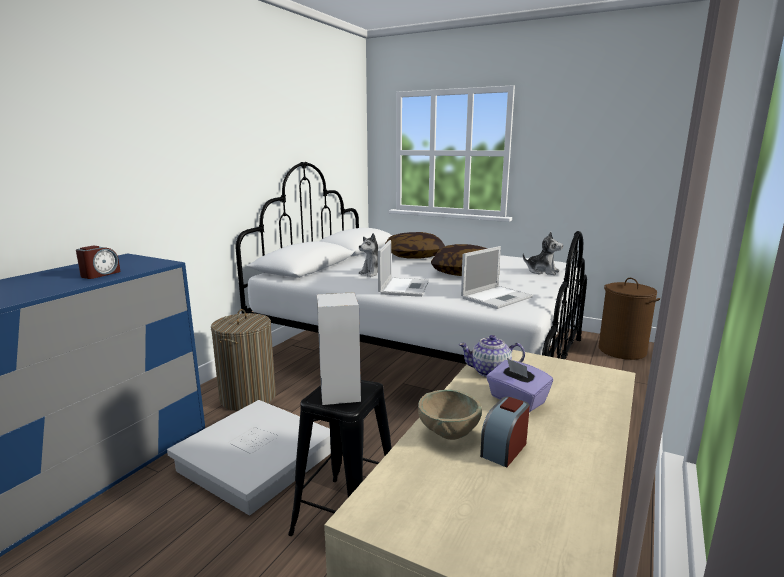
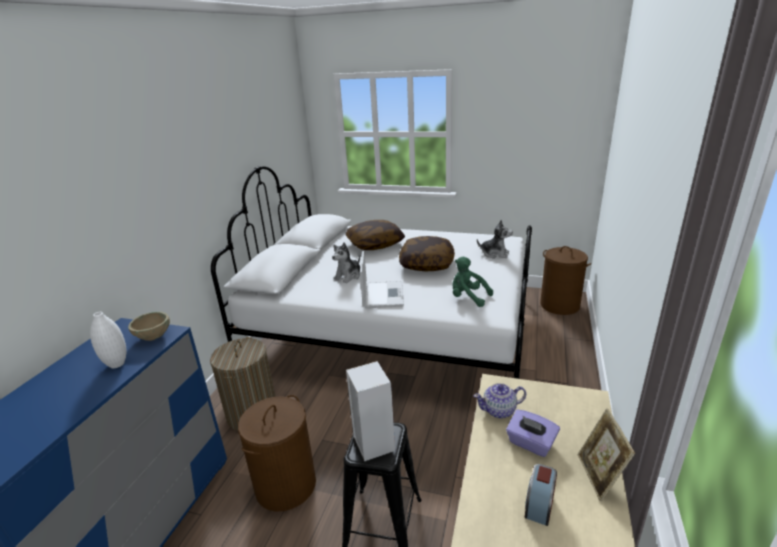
camera: 10 degrees left, 10 degrees up
alarm clock [76,245,121,279] -> white vase [90,312,126,368]
white storage box [167,400,331,515] -> brown laundry basket [238,395,316,511]
beige bowl [418,390,482,440] -> beige bowl moved to [128,311,170,341]
laptop [461,246,533,309] -> green plush toy [452,257,493,307]
none -> picture frame [577,408,635,501]

